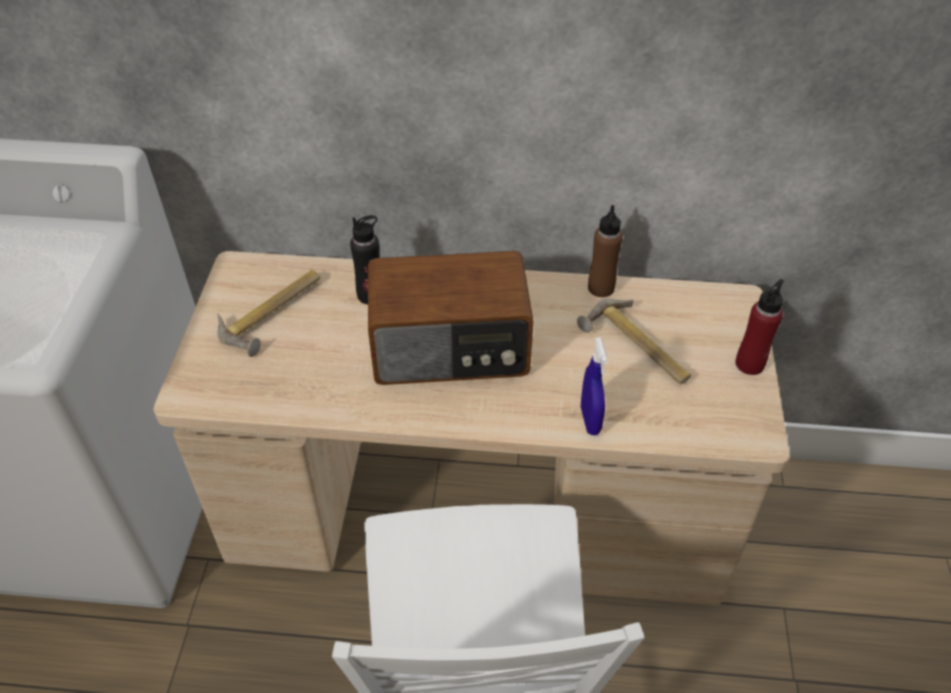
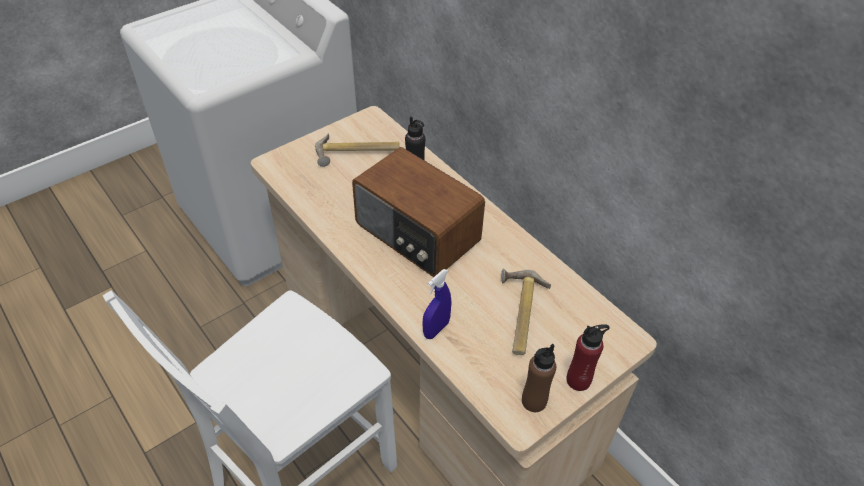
camera: 45 degrees right, 0 degrees up
brown bottle [588,205,623,297] -> brown bottle moved to [522,344,556,412]

